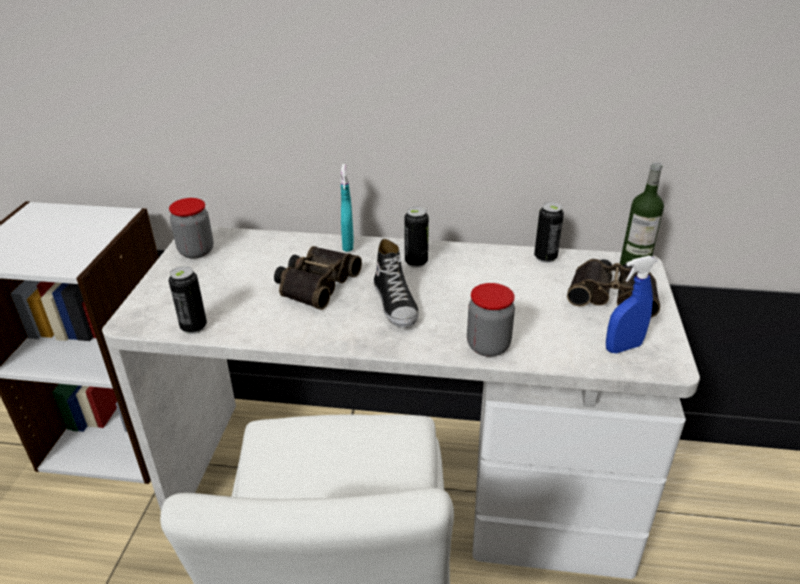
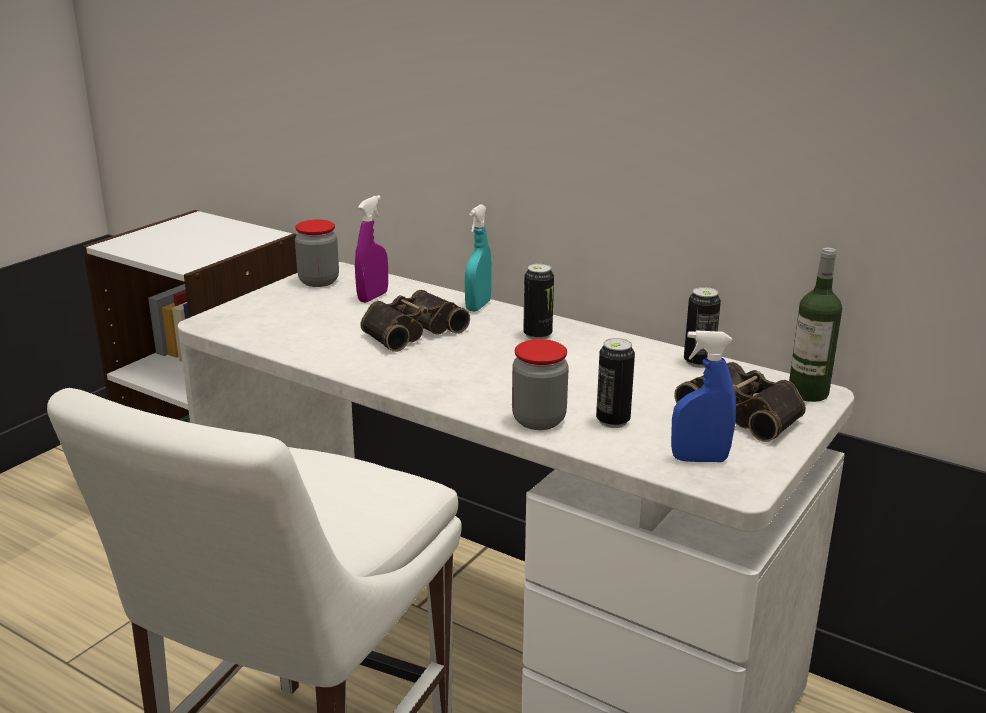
camera: 25 degrees right, 10 degrees down
can [169,266,207,334] -> can moved to [596,338,635,428]
shoe [374,239,419,327] -> none
none -> purple spray bottle [355,195,388,303]

